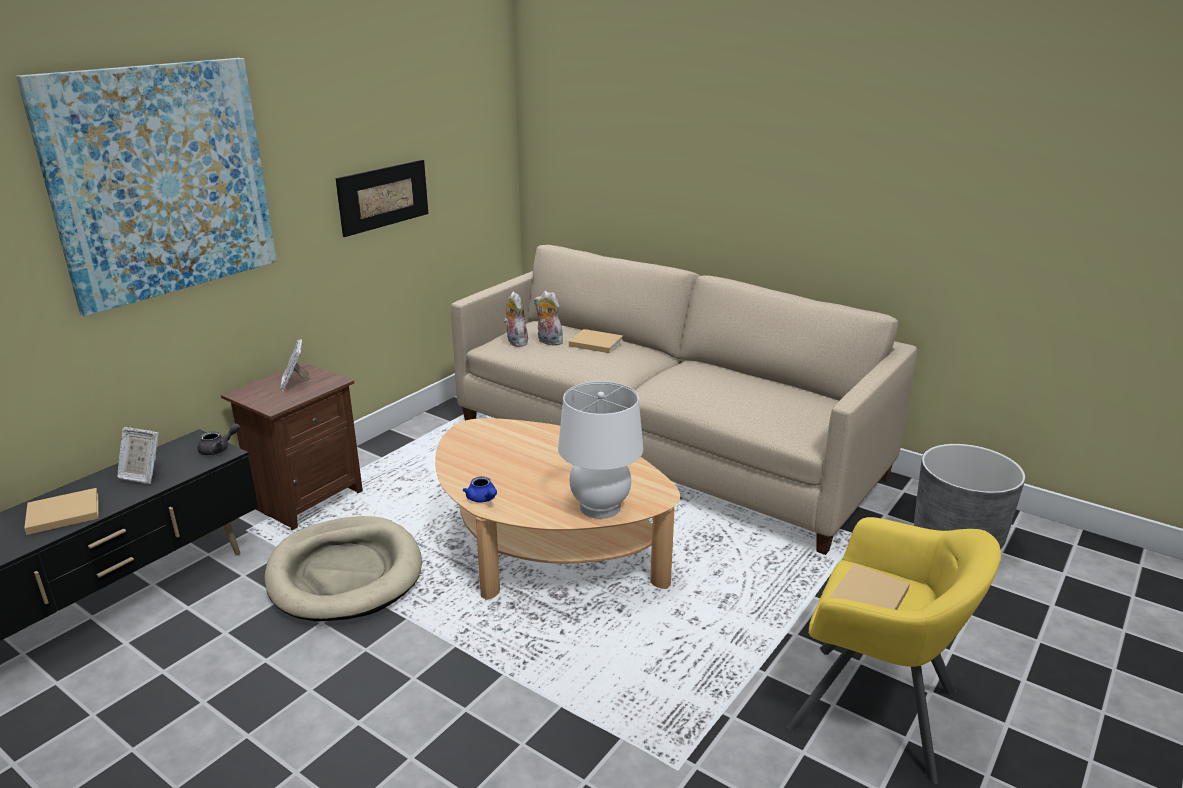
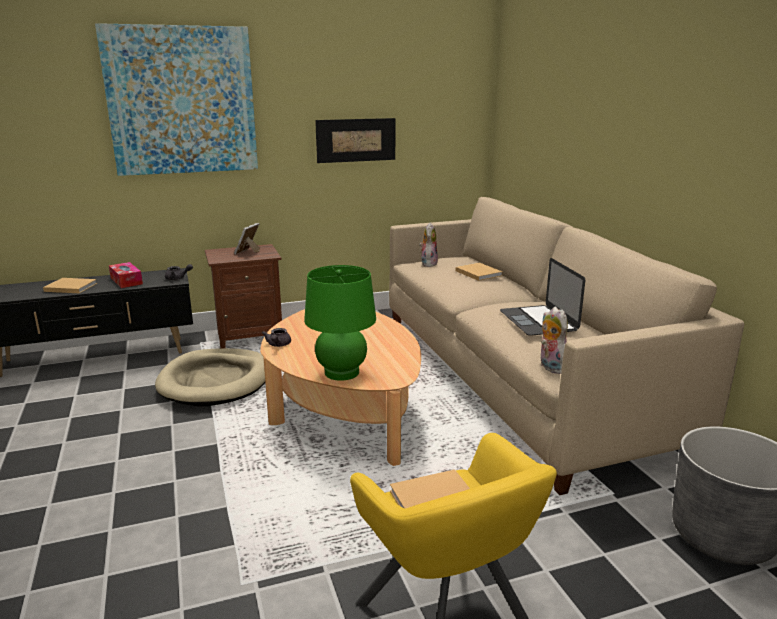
camera: 35 degrees right, 5 degrees down
picture frame [117,427,159,484] -> tissue box [109,262,143,288]
blue teapot [463,476,497,503] -> grey teapot [262,328,291,347]
plush toy [534,291,565,346] -> plush toy moved to [541,307,568,374]
white table lamp [558,381,643,519] -> green table lamp [304,265,376,381]
none -> laptop [500,258,585,336]

